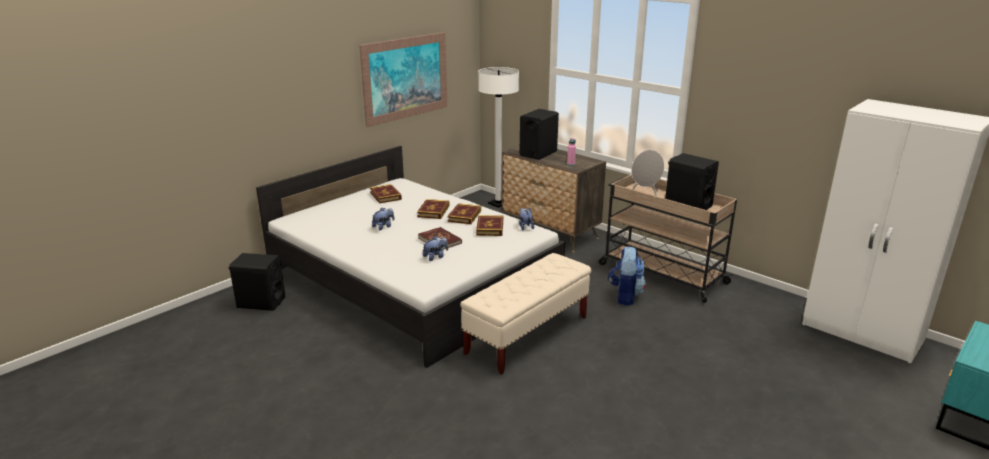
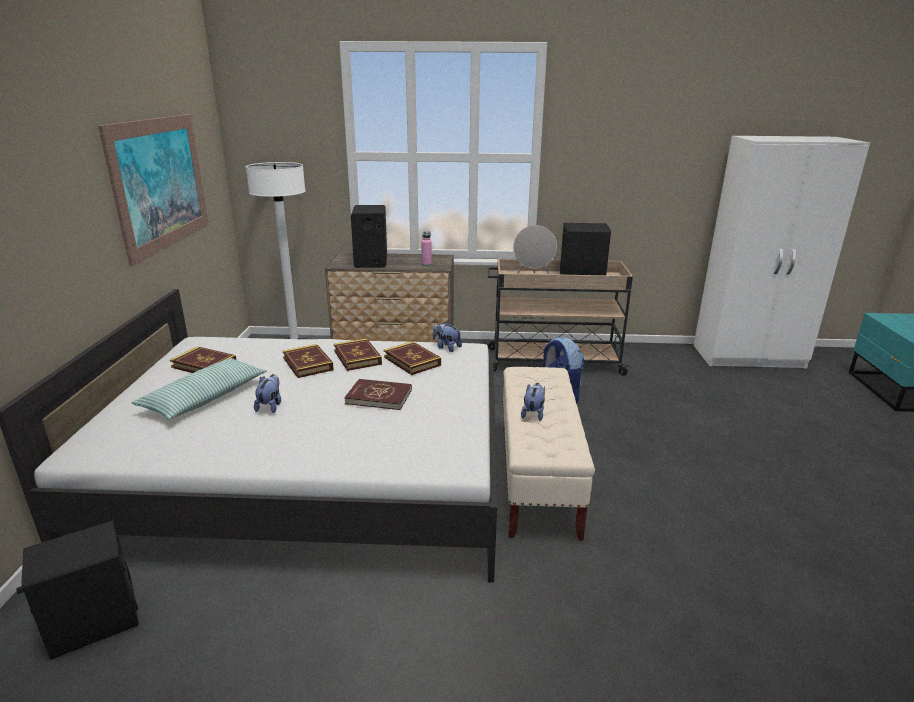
camera: 40 degrees left, 0 degrees up
plush toy [423,236,448,261] -> plush toy moved to [521,383,545,421]
none -> pillow [132,358,267,420]

